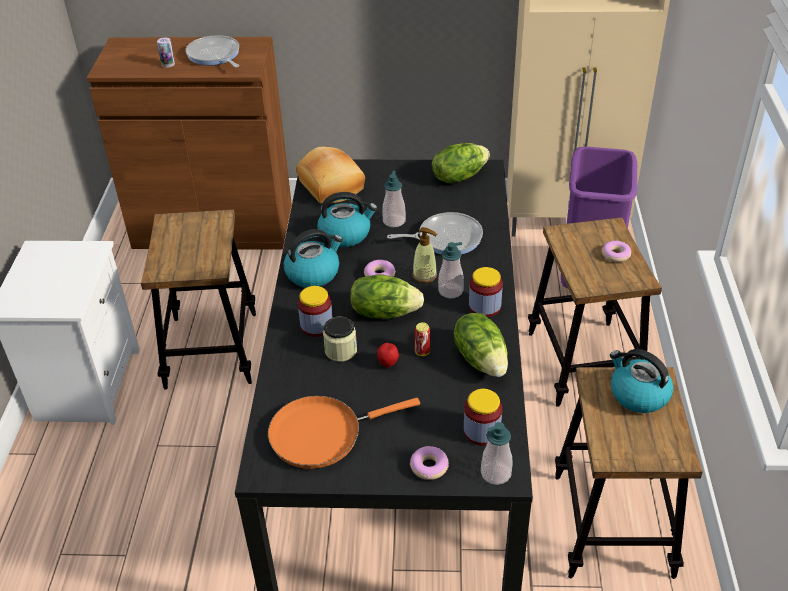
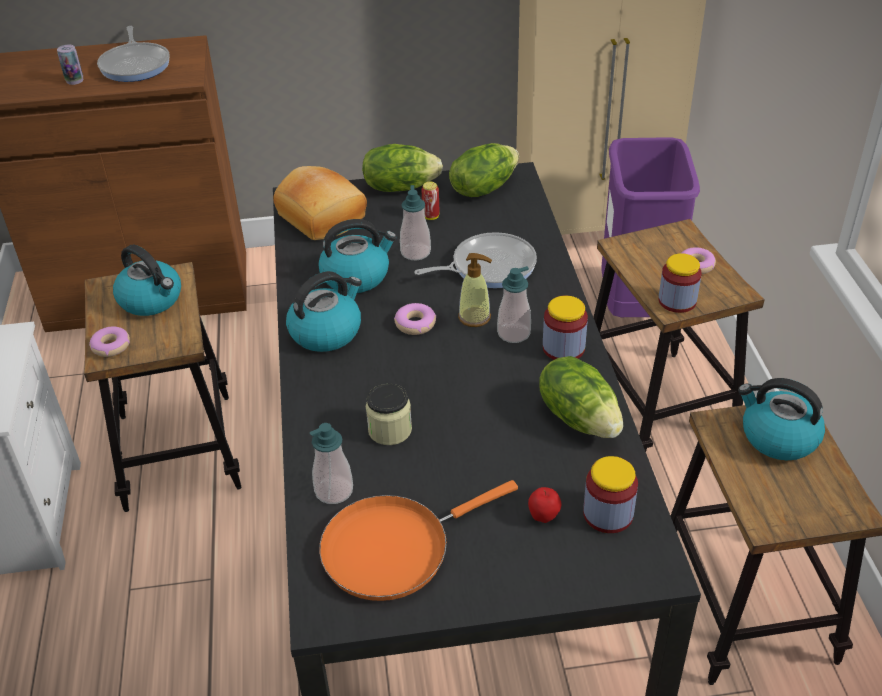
camera: 10 degrees left, 0 degrees up
frying pan [186,35,239,68] -> frying pan turned 150 degrees counterclockwise [97,26,170,82]
jar [298,286,333,337] -> jar moved to [659,253,702,313]
lettuce [350,274,424,319] -> lettuce moved to [362,144,443,192]
apple [377,343,399,368] -> apple moved to [528,487,561,523]
donut [410,446,449,480] -> donut moved to [89,327,130,357]
can [414,322,431,356] -> can moved to [421,182,439,220]
soap dispenser [481,422,512,485] -> soap dispenser moved to [309,423,353,504]
none -> kettle [113,245,181,316]

